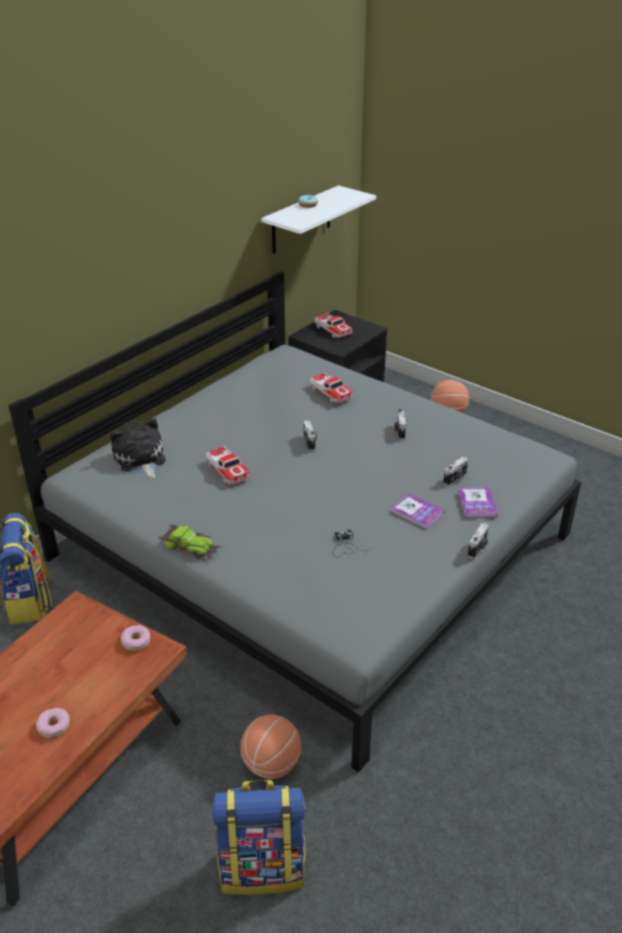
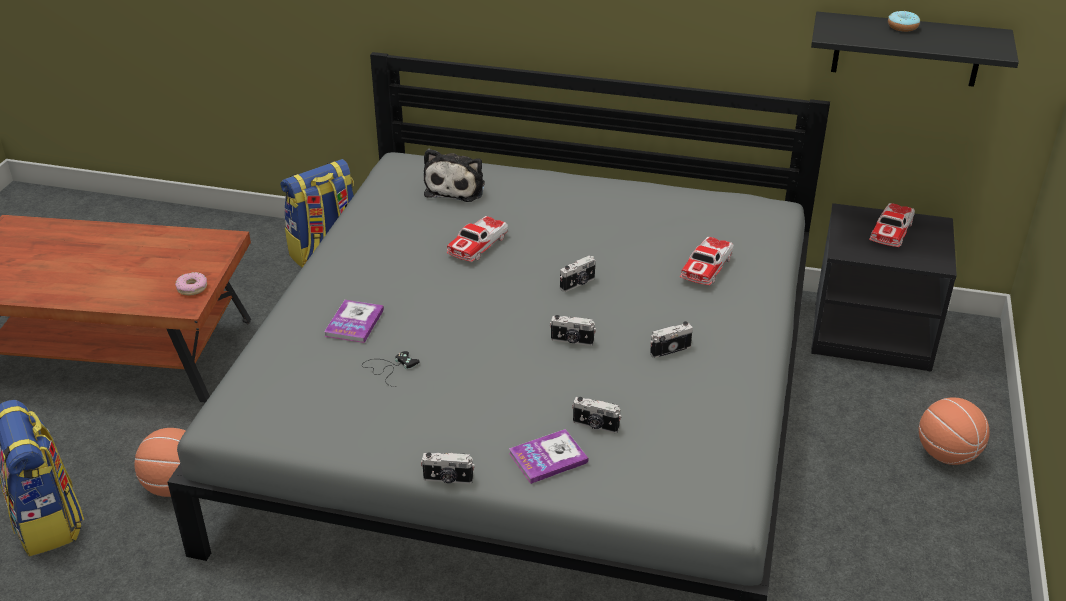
camera: 65 degrees right, 0 degrees up
donut [36,708,70,738] -> none
plush toy [110,418,166,479] -> plush toy turned 150 degrees clockwise [424,149,485,202]
toy car [159,524,224,559] -> none
white shelf [261,185,376,253] -> black shelf [811,12,1019,87]
book [391,494,445,529] -> book moved to [324,300,384,343]
none -> camera [550,315,596,346]

